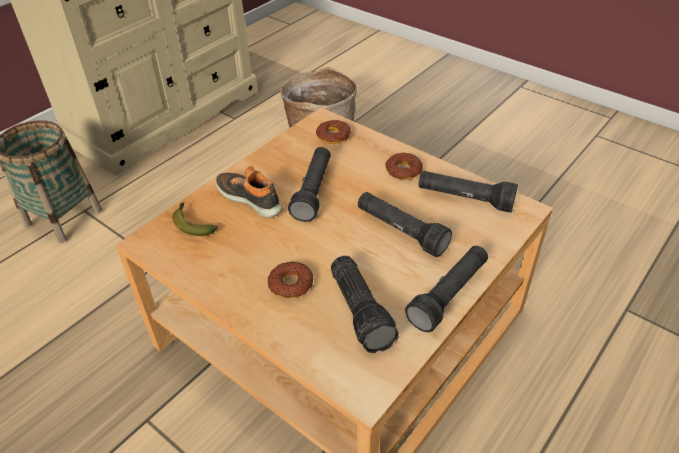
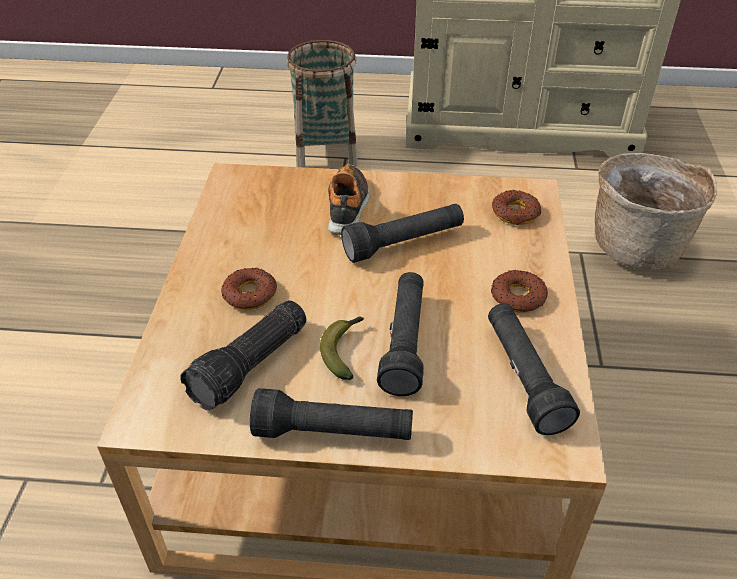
camera: 55 degrees right, 0 degrees up
banana [172,202,218,236] -> banana moved to [320,317,364,380]

